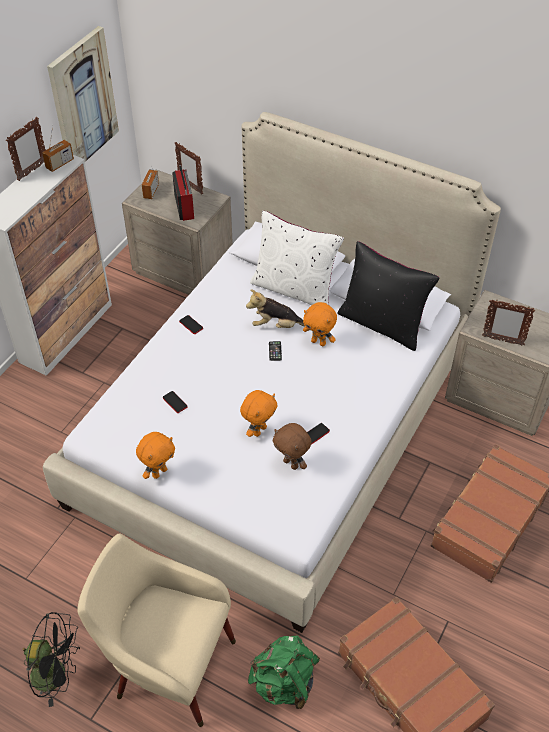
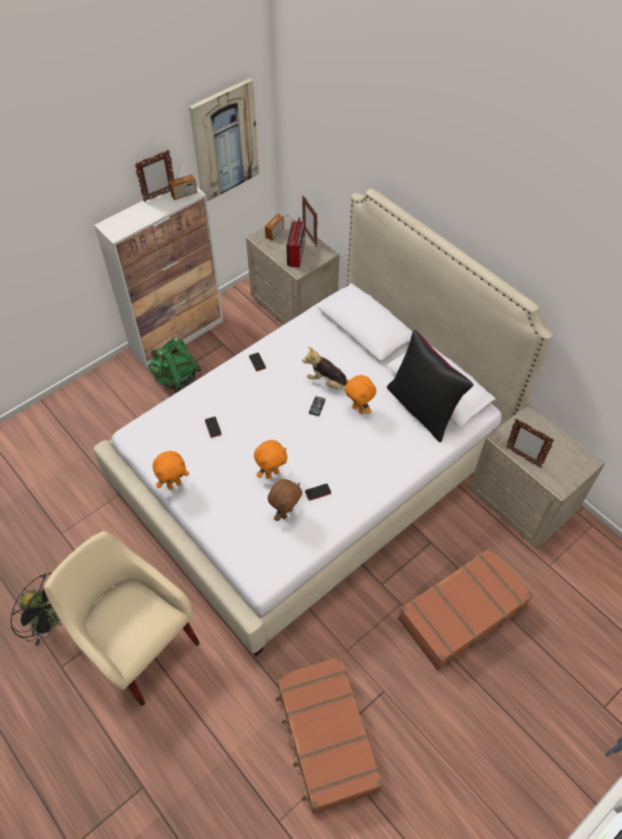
camera: 20 degrees right, 5 degrees up
green backpack [248,635,320,709] -> green backpack moved to [149,337,201,393]
white pillow [250,211,344,305] -> none
brown plush toy [273,423,312,470] -> brown plush toy turned 120 degrees counterclockwise [267,479,302,521]

